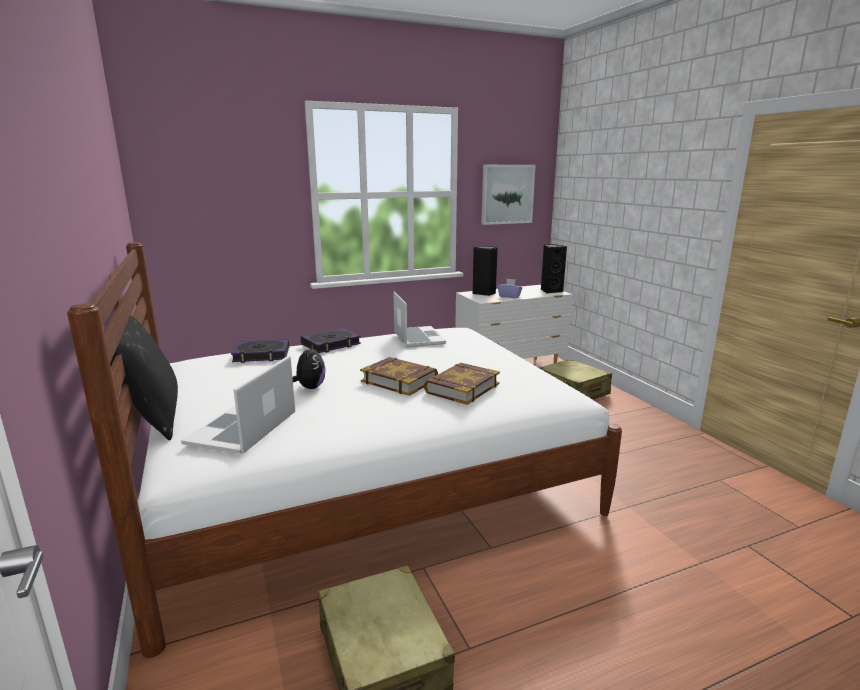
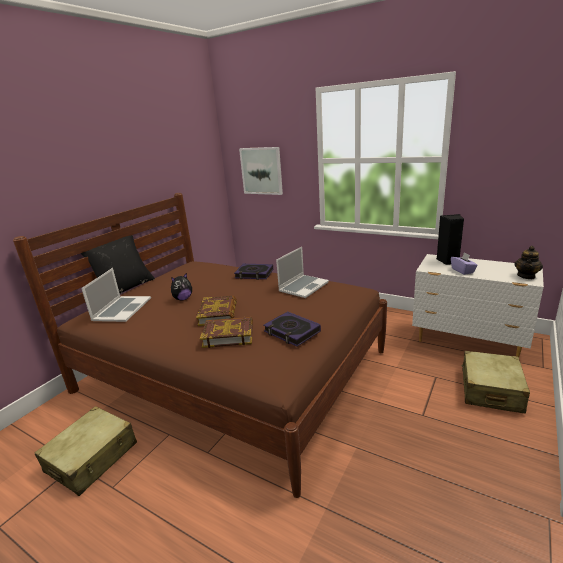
camera: 55 degrees right, 5 degrees up
white bed [67,242,622,658] -> brown bed [13,193,387,498]
laptop [181,355,295,454] -> laptop turned 120 degrees clockwise [81,268,151,322]
book [231,339,289,363] -> book moved to [263,311,321,347]
picture [481,165,536,225] -> picture moved to [239,147,283,195]
black speaker [541,244,567,293] -> teapot [514,246,543,279]

